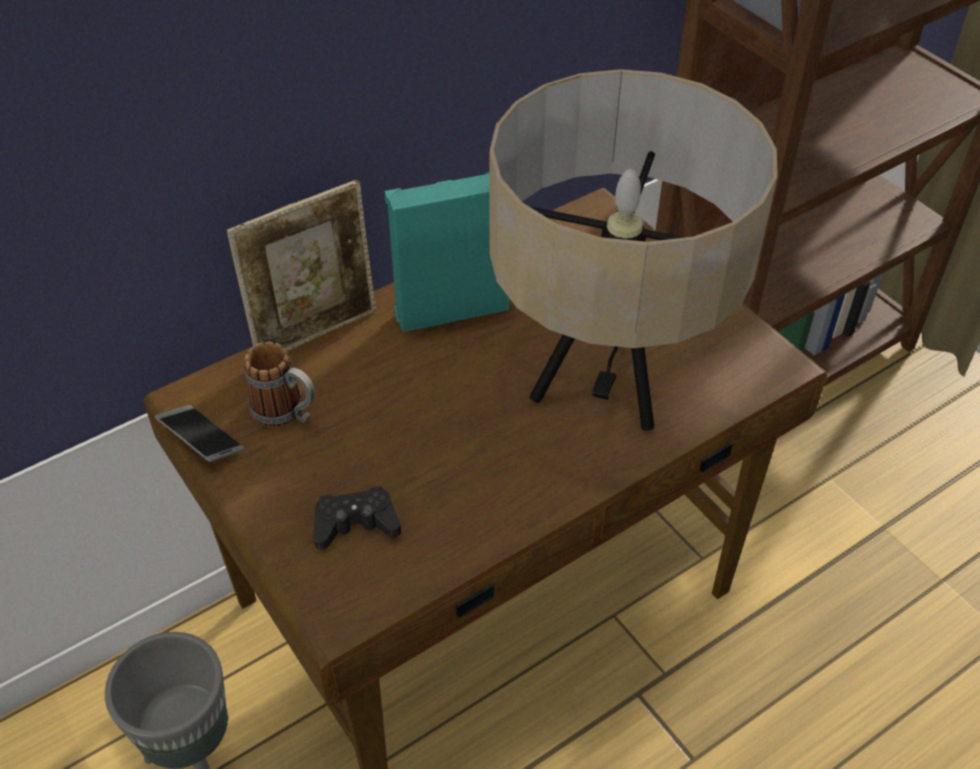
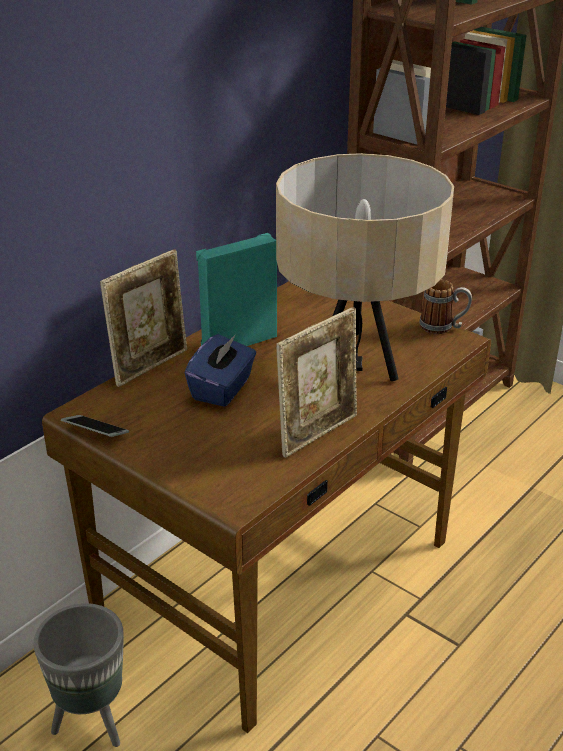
camera: 15 degrees left, 15 degrees down
mug [244,342,315,427] -> mug moved to [419,279,472,334]
black game controller [313,486,401,550] -> none
none -> blue tissue box [185,334,256,407]
none -> picture frame [276,307,357,458]

